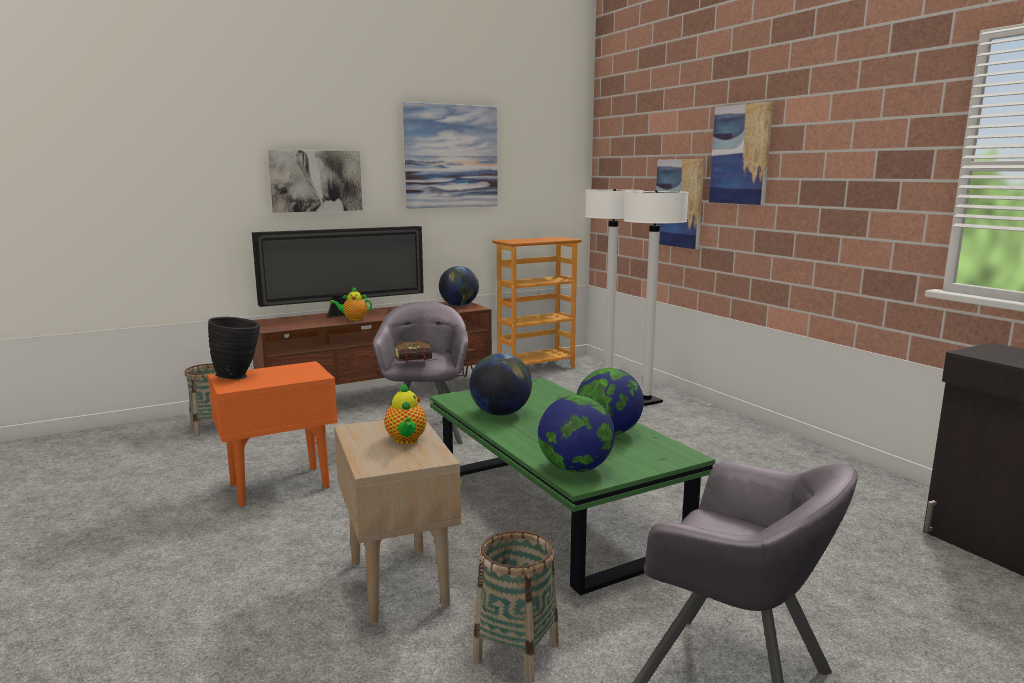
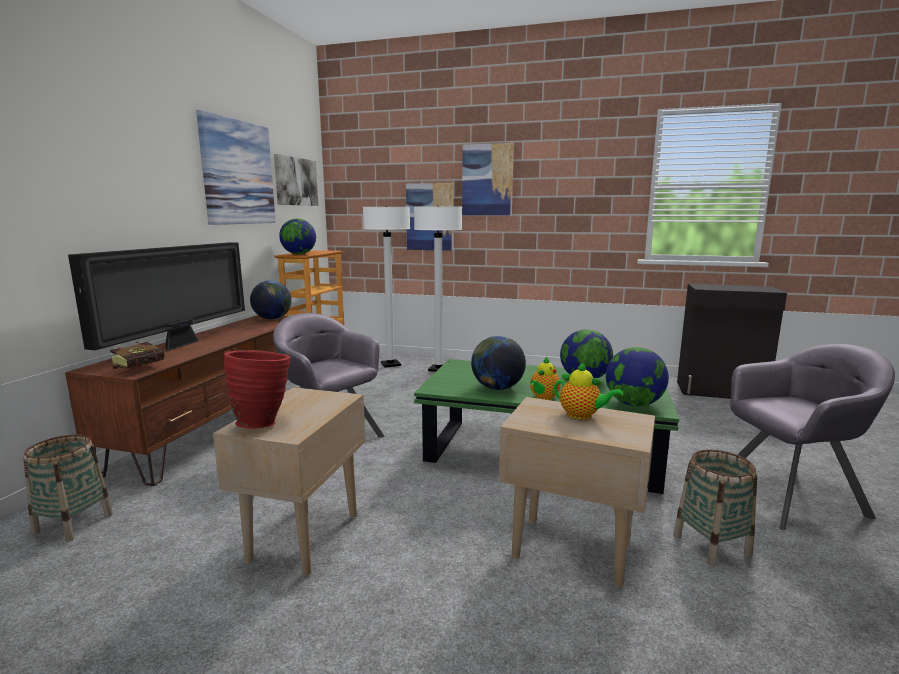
camera: 45 degrees left, 0 degrees up
black vase [208,317,260,380] -> red vase [224,350,291,428]
orange side table [208,361,338,507] -> beige side table [213,387,365,576]
picture [268,150,362,213] -> picture moved to [274,154,318,206]
teapot [330,287,372,321] -> teapot moved to [530,357,561,400]
book [395,339,437,362] -> book moved to [110,342,165,369]
none -> globe [279,219,316,255]

